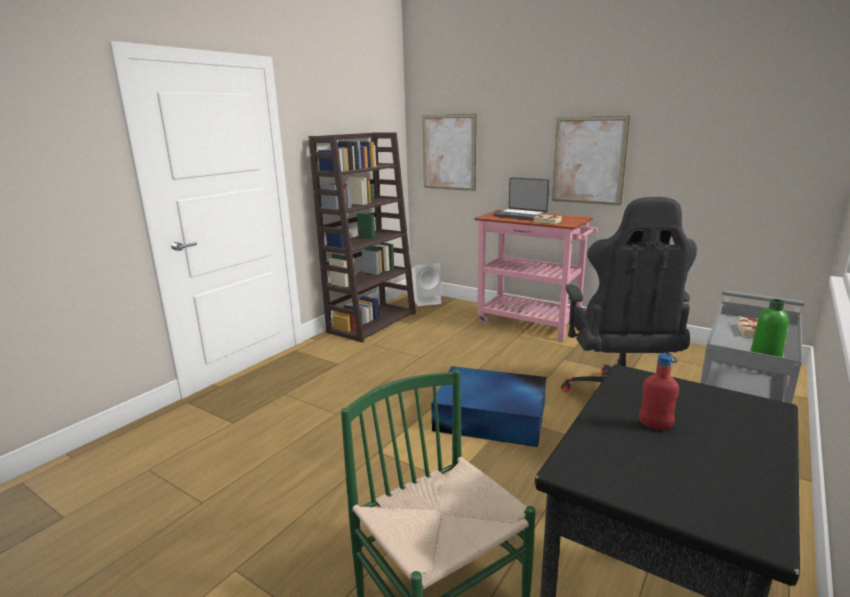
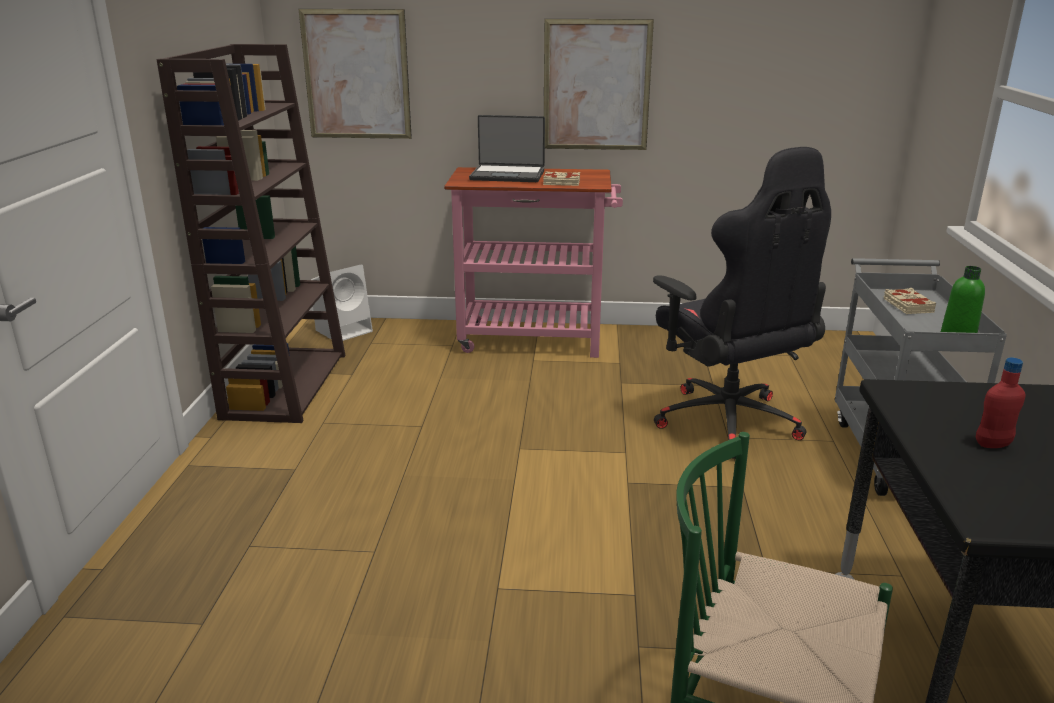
camera: 30 degrees left, 5 degrees up
blue storage box [431,366,546,447] -> none

